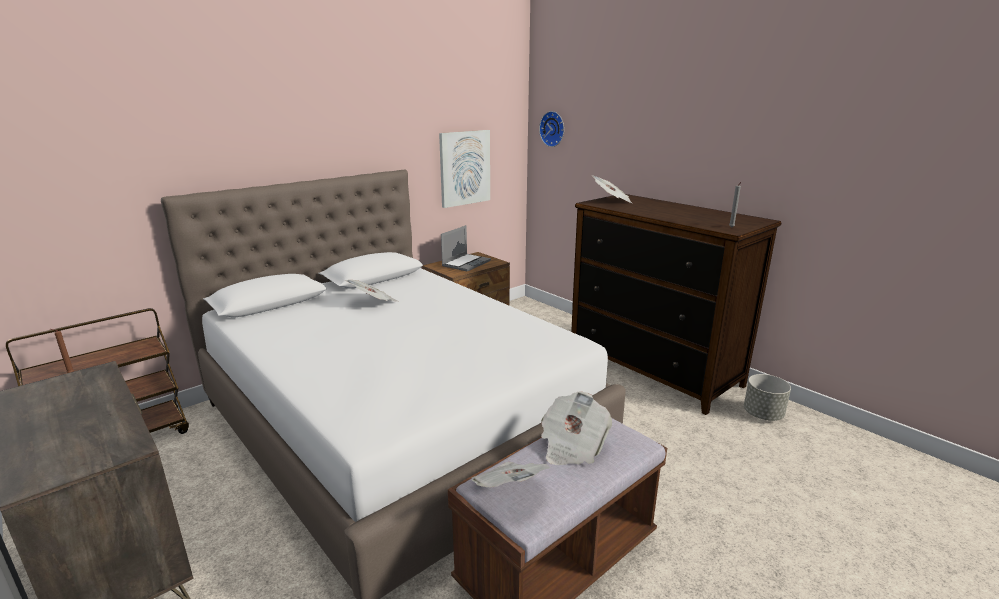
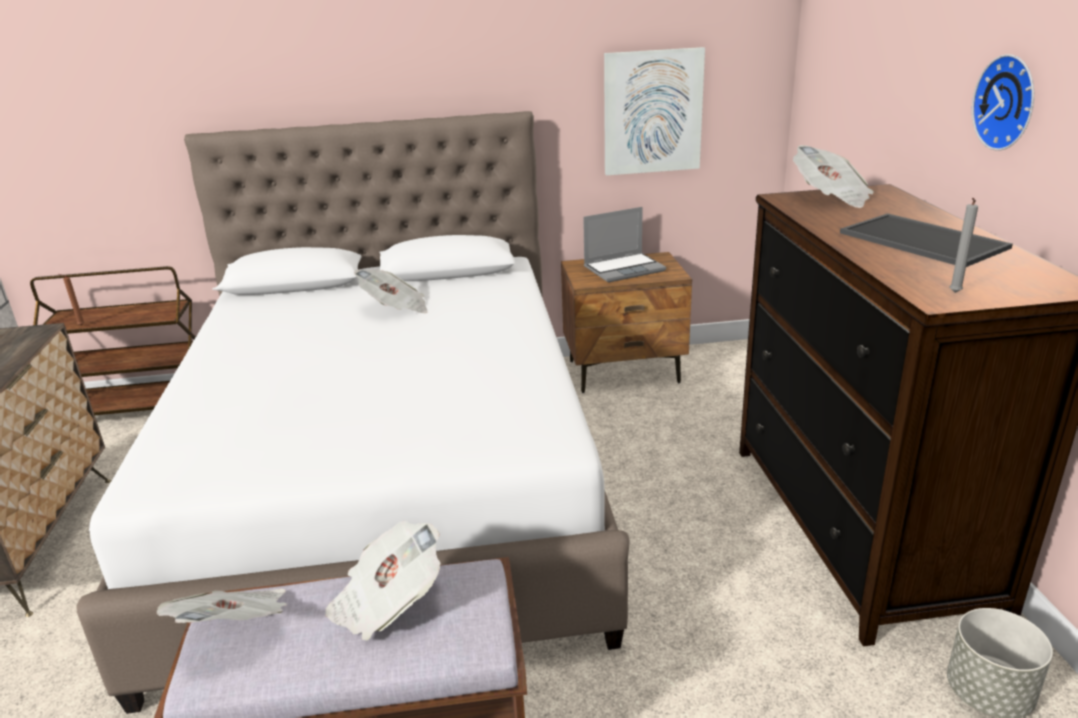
camera: 35 degrees right, 5 degrees up
wall clock [539,111,564,147] -> wall clock moved to [972,54,1034,151]
none -> tray [840,213,1013,267]

